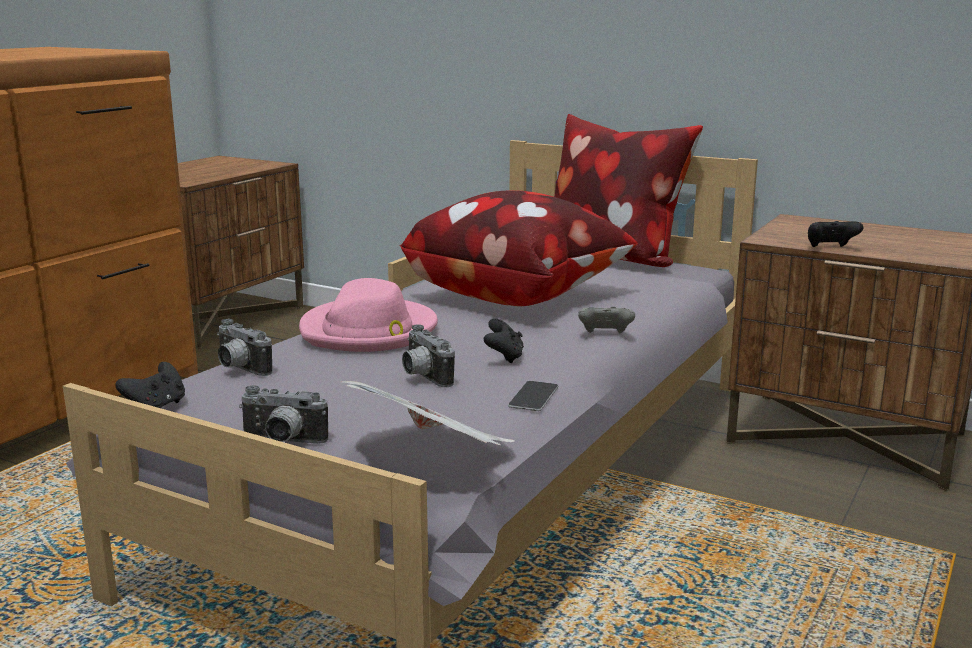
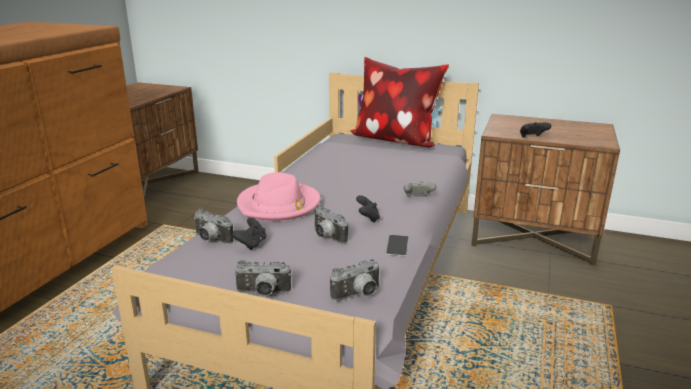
camera: 10 degrees left, 5 degrees up
black game controller [115,362,185,408] -> black game controller moved to [232,218,266,250]
newspaper [341,381,515,445] -> camera [330,259,381,301]
pillow [400,190,638,306] -> none

